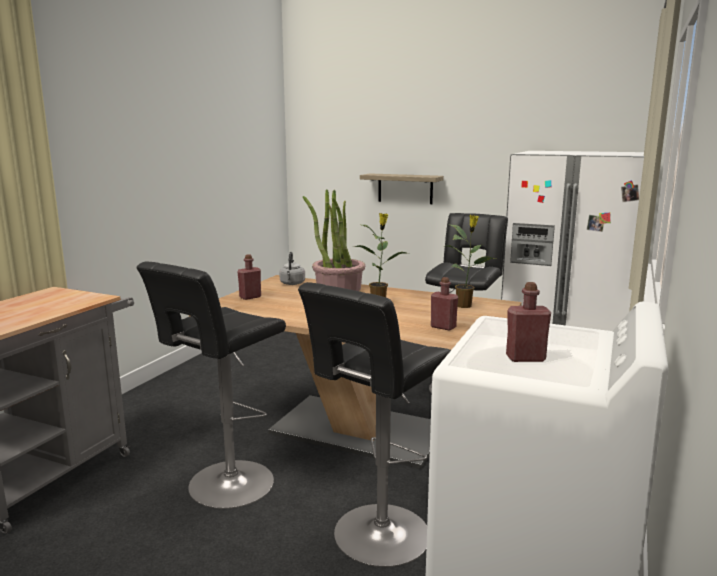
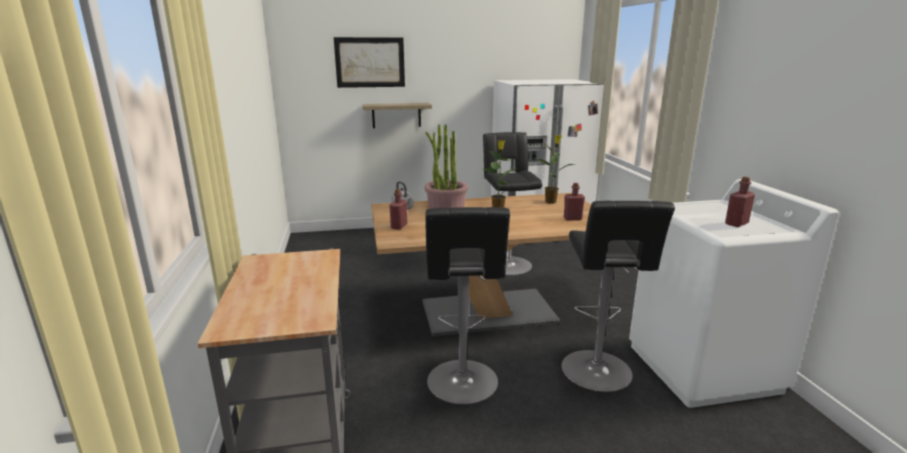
camera: 35 degrees left, 5 degrees up
none -> picture [334,37,405,88]

